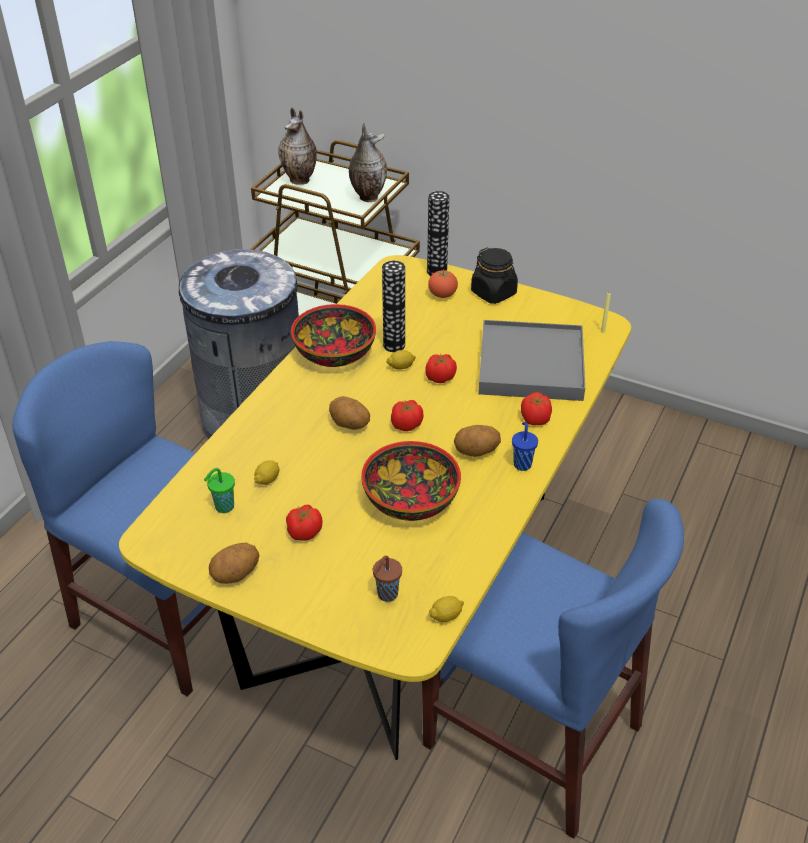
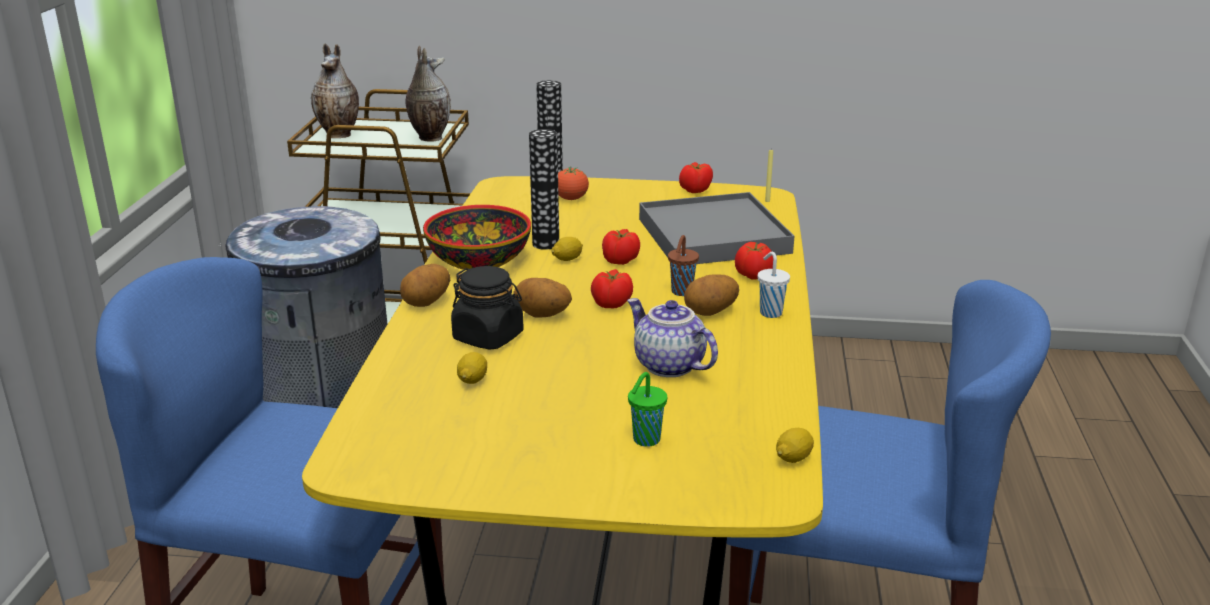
camera: 20 degrees left, 15 degrees down
green cup [204,468,235,513] -> green cup moved to [628,372,667,447]
potato [209,542,259,584] -> potato moved to [400,264,450,307]
tomato [286,505,323,541] -> tomato moved to [679,162,713,193]
bowl [361,441,461,521] -> teapot [627,298,718,377]
brown cup [373,556,402,602] -> brown cup moved to [668,235,699,296]
black jar [471,247,518,304] -> black jar moved to [451,266,524,350]
blue cup [512,422,538,471] -> white cup [758,252,790,318]

